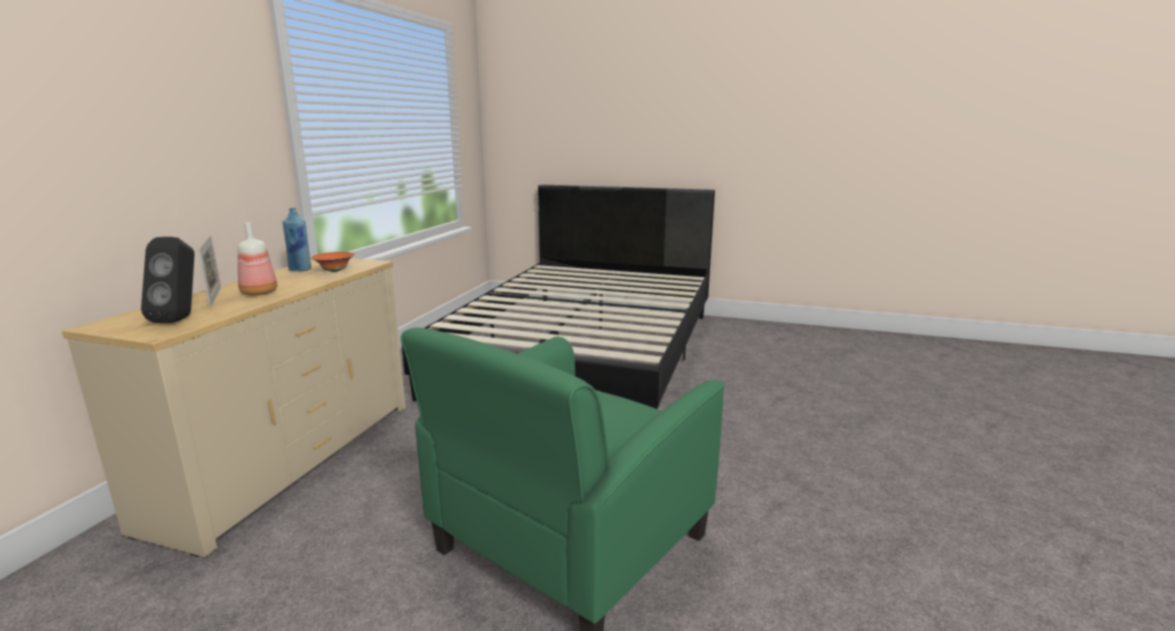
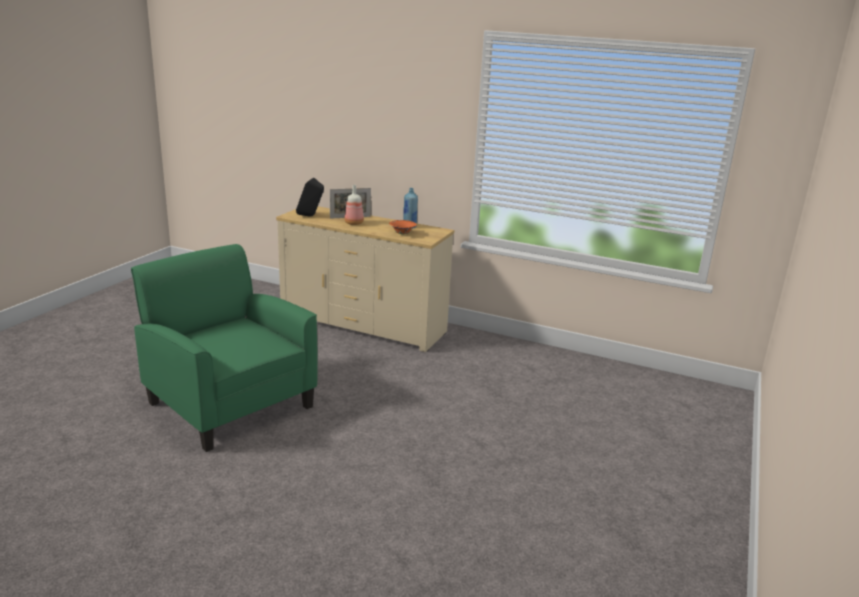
camera: 95 degrees right, 5 degrees up
black bed [402,184,715,409] -> none

